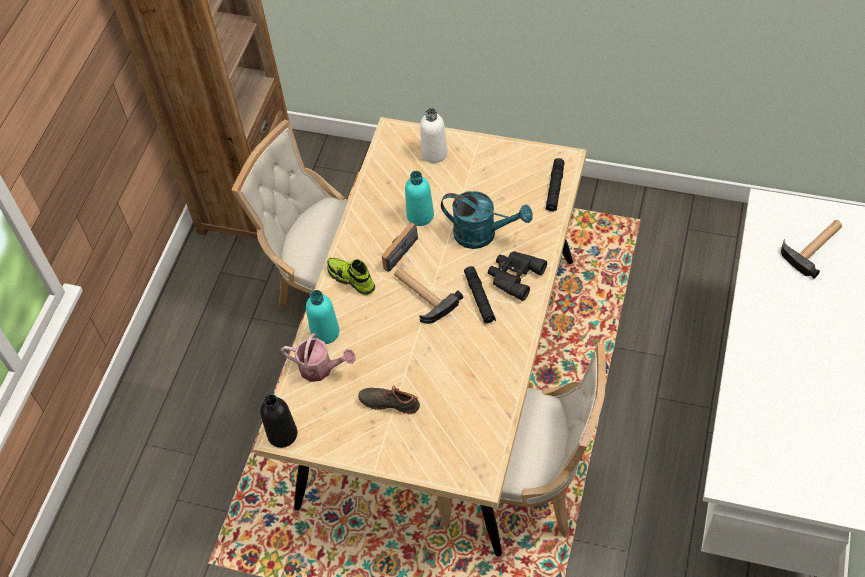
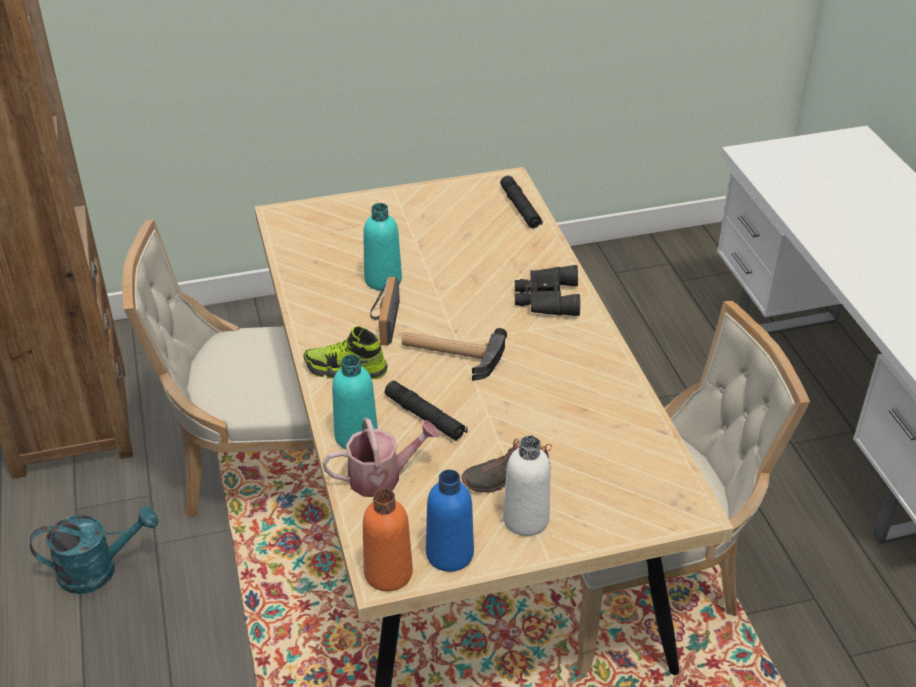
camera: 35 degrees left, 15 degrees down
black bottle [260,394,297,448] -> orange bottle [363,488,413,591]
white bottle [420,108,448,163] -> white bottle moved to [503,436,551,536]
turquoise watering can [441,191,533,249] -> turquoise watering can moved to [30,506,158,594]
black flashlight [464,266,496,323] -> black flashlight moved to [385,381,468,441]
hammer [781,220,842,279] -> none
none -> blue bottle [426,470,474,572]

